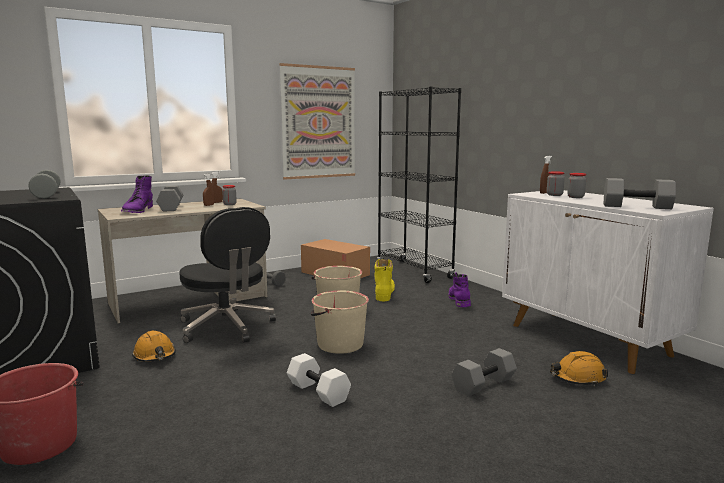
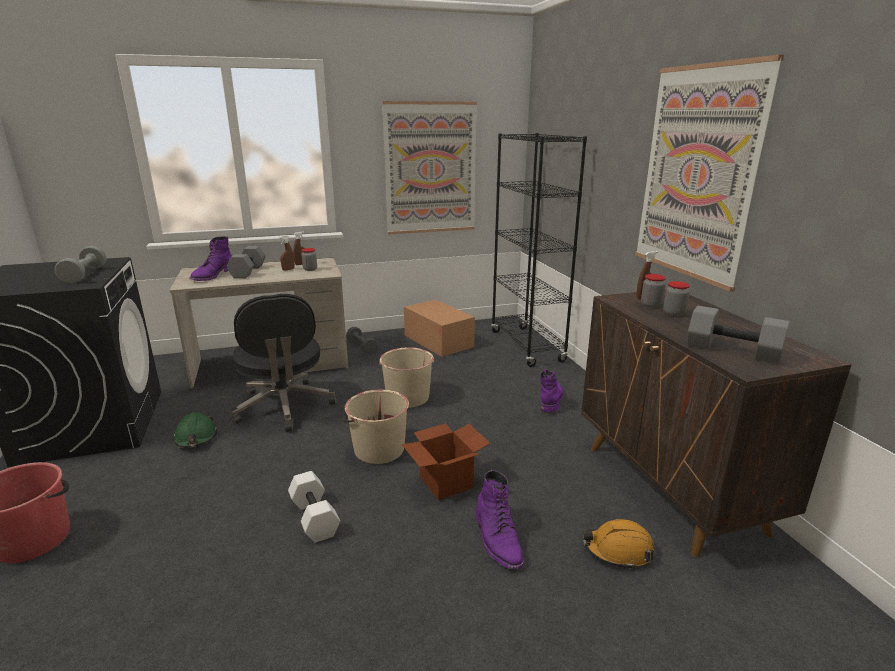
camera: 15 degrees right, 10 degrees up
orange hard hat [132,331,176,362] -> green hard hat [174,412,217,448]
yellow boot [375,259,395,301] -> none
grey dumbbell [452,348,517,396] -> purple boot [476,470,524,569]
white cabinet [502,190,714,374] -> brown cabinet [581,289,852,557]
none -> cardboard box [402,423,491,500]
none -> picture [635,55,784,291]

